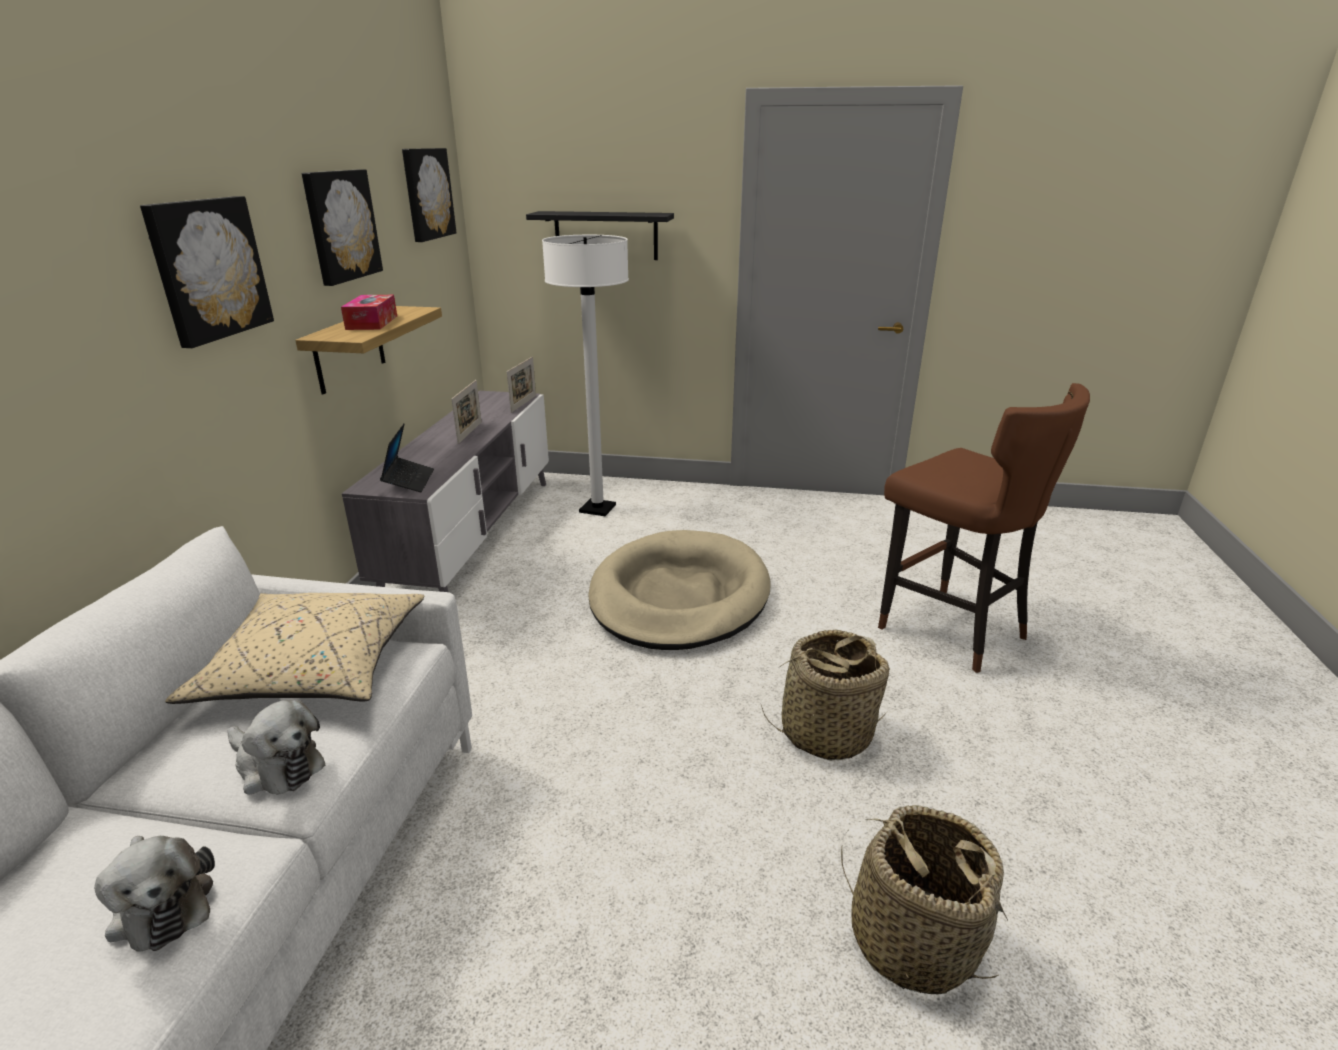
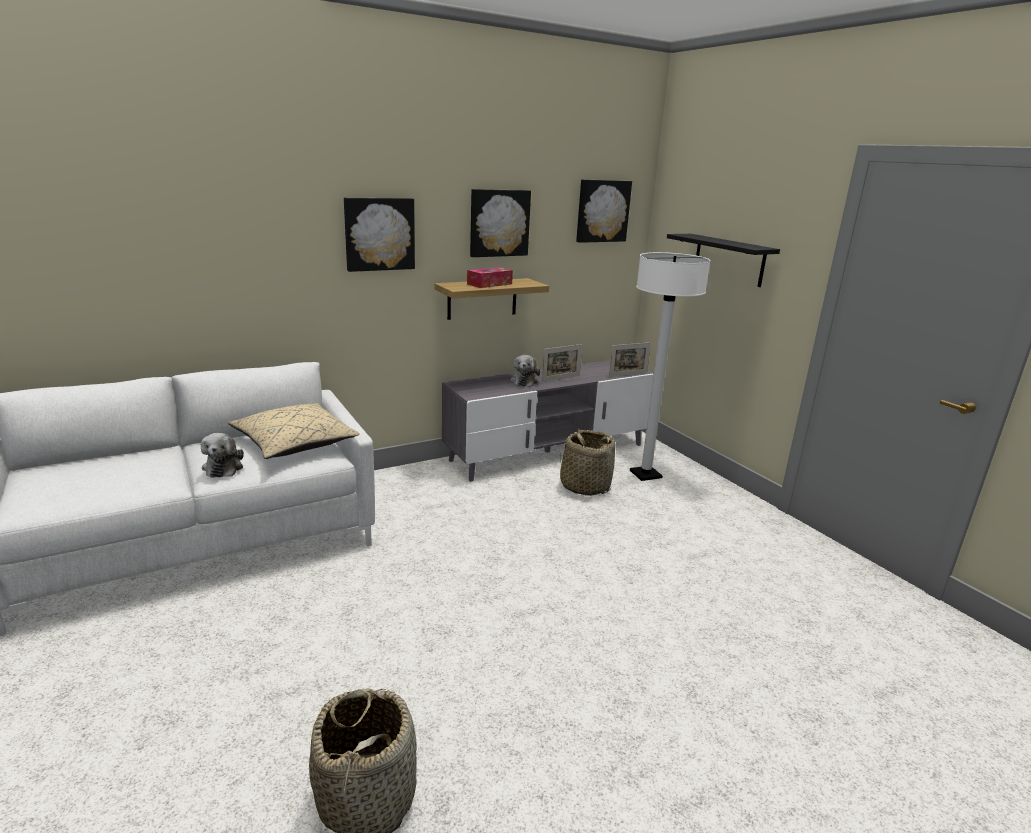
camera: 50 degrees right, 5 degrees down
plush toy [94,836,215,952] -> plush toy moved to [511,355,540,387]
laptop [380,424,434,492] -> none
beige dog bed [588,530,770,650] -> none
basket [761,629,894,761] -> basket moved to [560,429,615,496]
brown stool [878,383,1090,673] -> none

